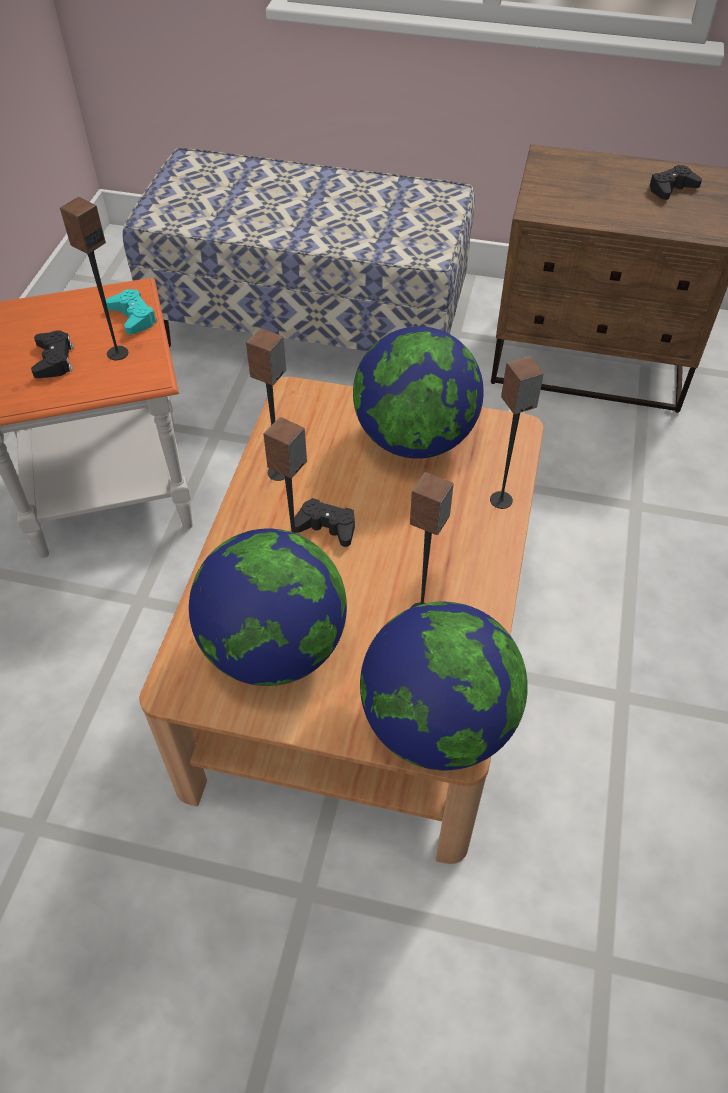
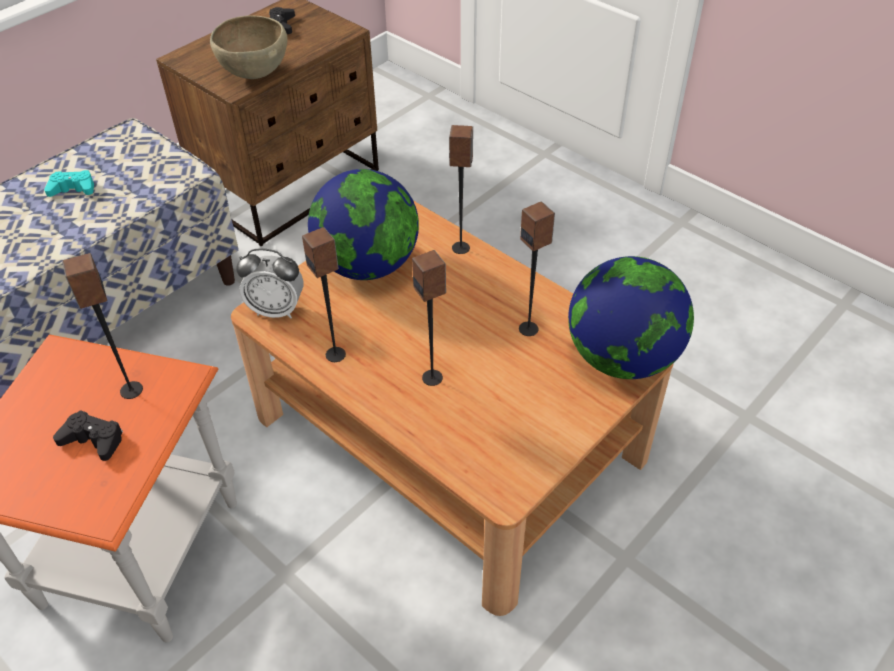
camera: 60 degrees left, 5 degrees down
turquoise game controller [106,289,157,335] -> turquoise game controller moved to [44,170,94,197]
globe [189,529,347,686] -> none
black game controller [294,498,355,547] -> none
none -> brown bowl [210,16,288,79]
none -> alarm clock [236,248,304,319]

